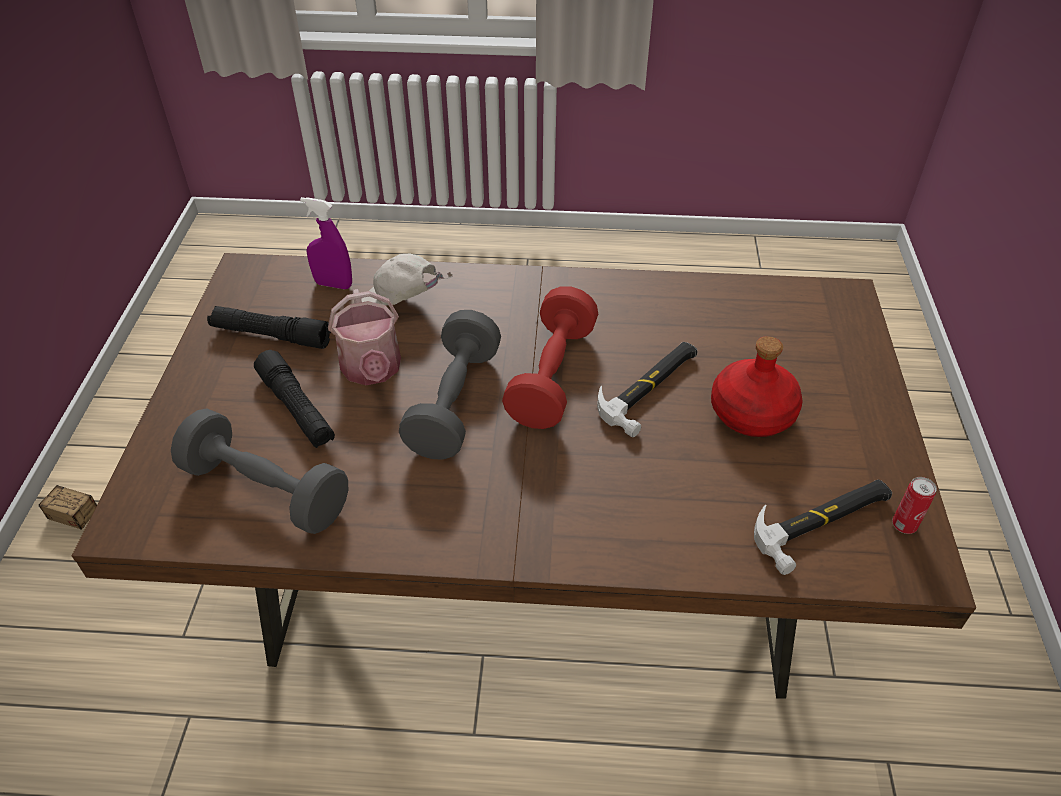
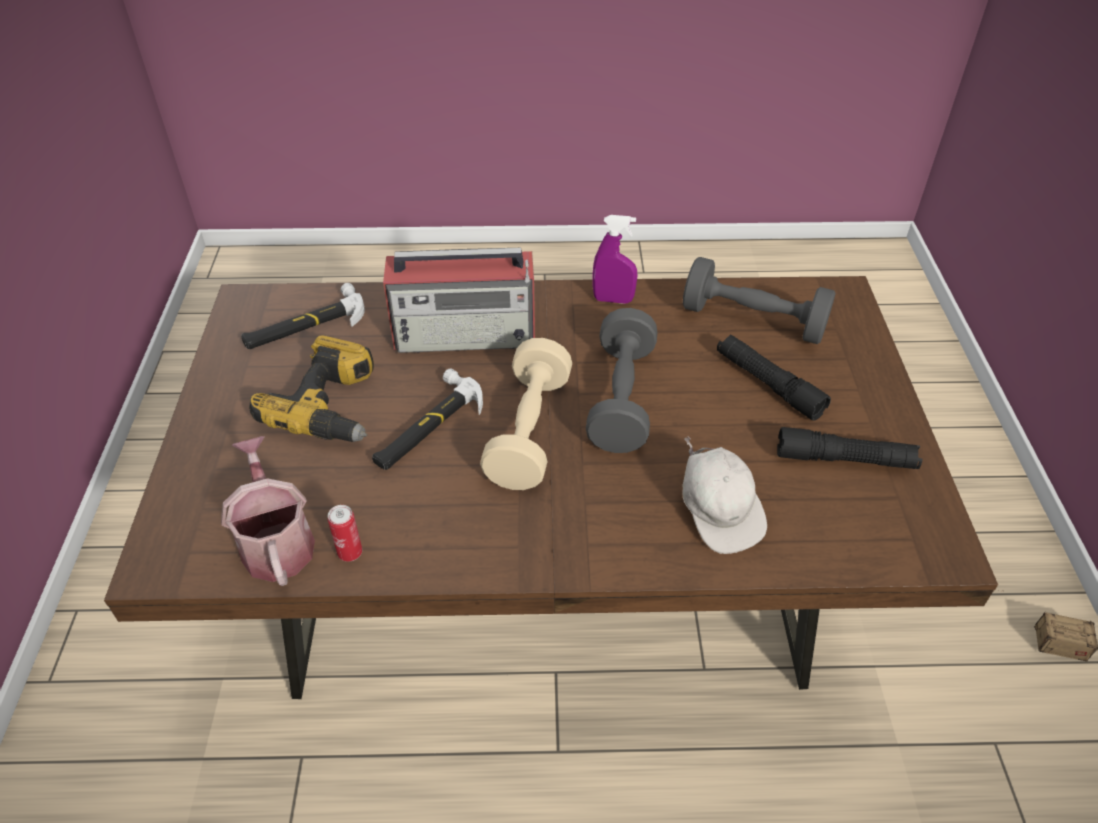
camera: 175 degrees right, 0 degrees up
purple spray bottle [300,197,352,289] -> purple spray bottle moved to [592,215,637,304]
watering can [328,289,401,385] -> watering can moved to [221,436,315,586]
white cap [361,254,453,305] -> white cap turned 60 degrees clockwise [682,436,767,554]
red dumbbell [502,286,598,429] -> beige dumbbell [480,338,572,490]
red bottle [711,336,803,437] -> power drill [249,335,374,442]
can [892,477,937,534] -> can moved to [328,505,362,562]
none -> radio [383,248,535,353]

